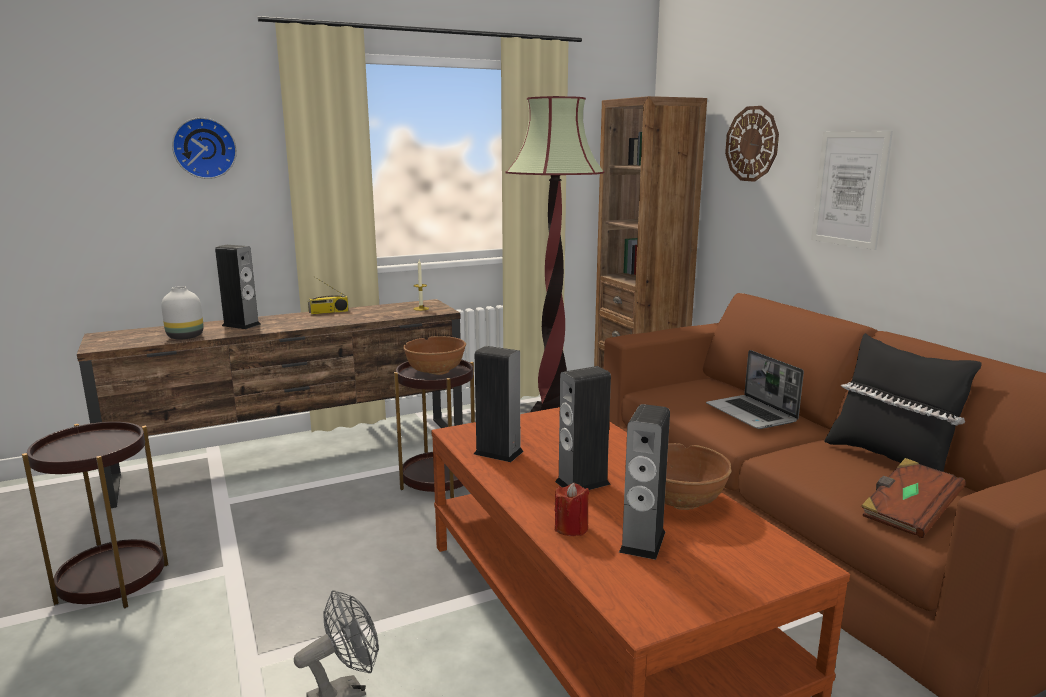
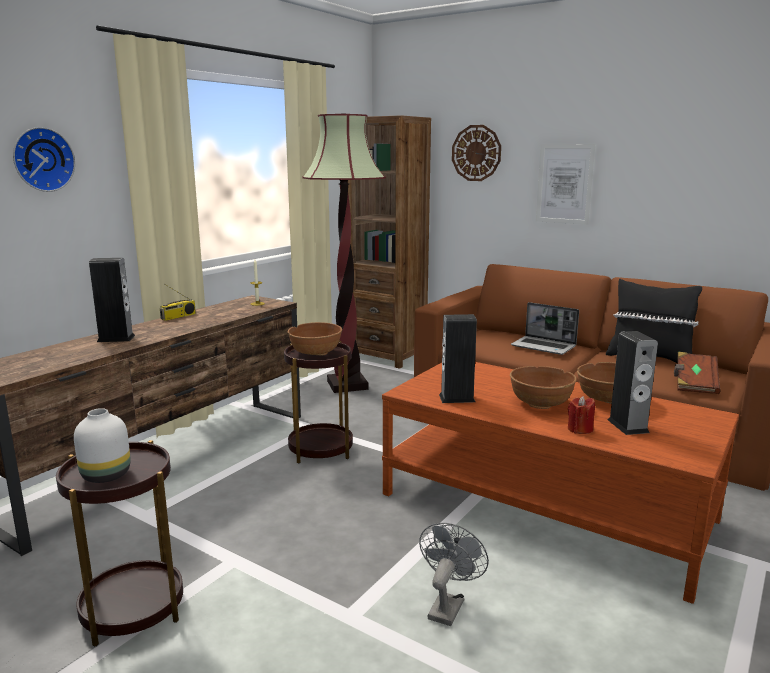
camera: 30 degrees left, 0 degrees up
white vase [161,286,204,339] -> white vase moved to [74,408,131,483]
speaker [555,366,611,490] -> brown bowl [510,366,577,409]

